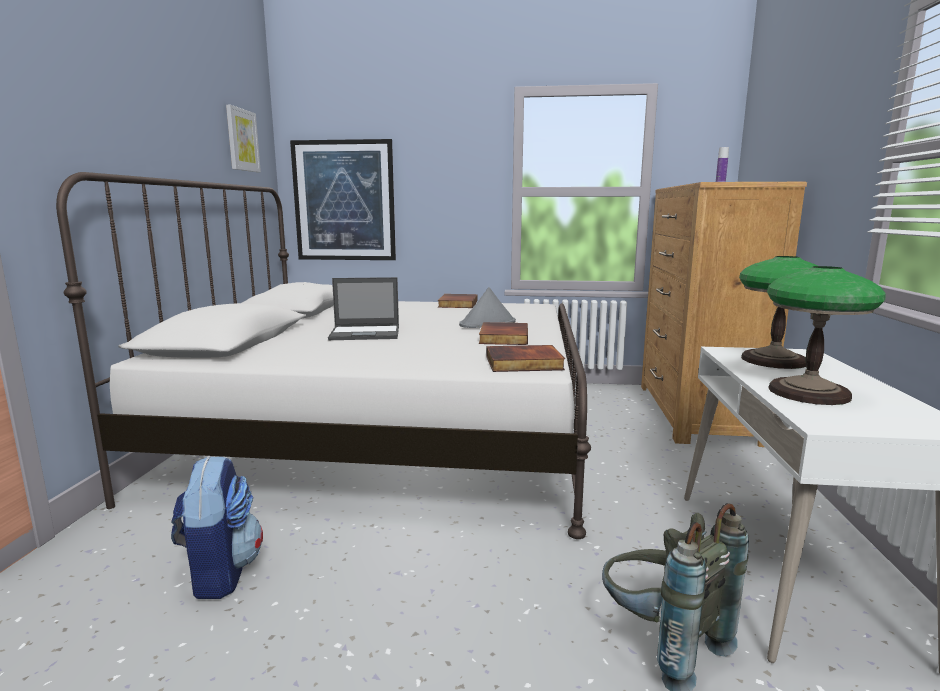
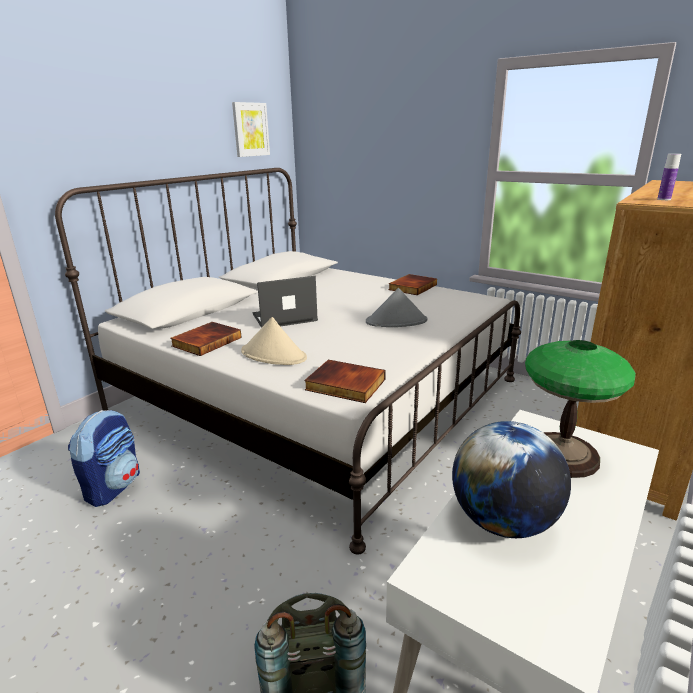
camera: 30 degrees right, 10 degrees up
picture [290,139,396,260] -> none
laptop [328,277,399,340] -> laptop turned 135 degrees clockwise [252,276,318,328]
book [479,322,528,345] -> book moved to [170,322,242,356]
table lamp [767,266,886,405] -> globe [452,421,571,538]
none -> beige hat [241,317,307,365]

